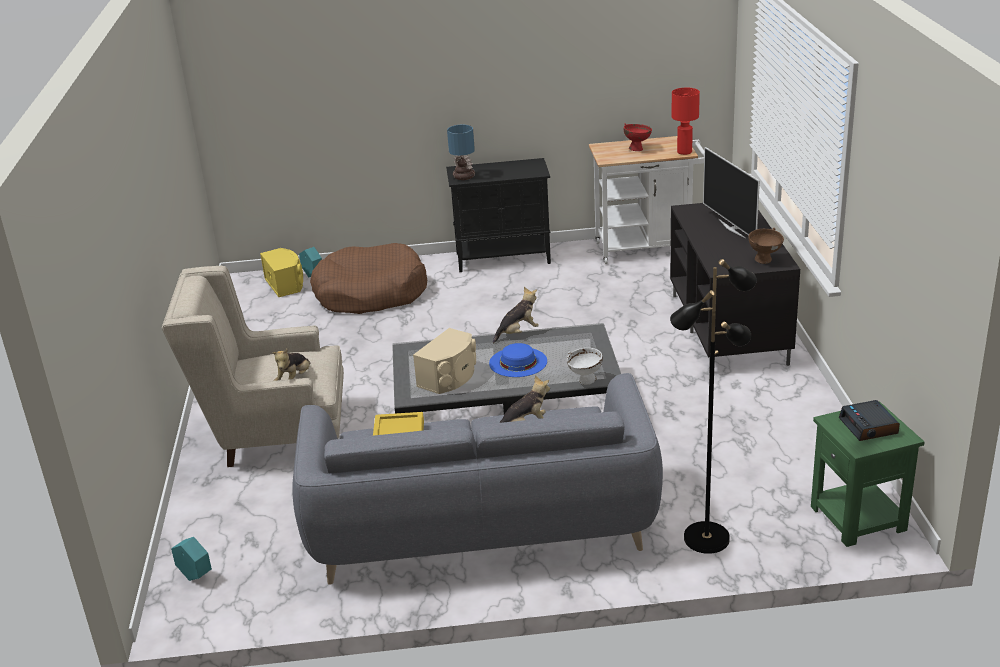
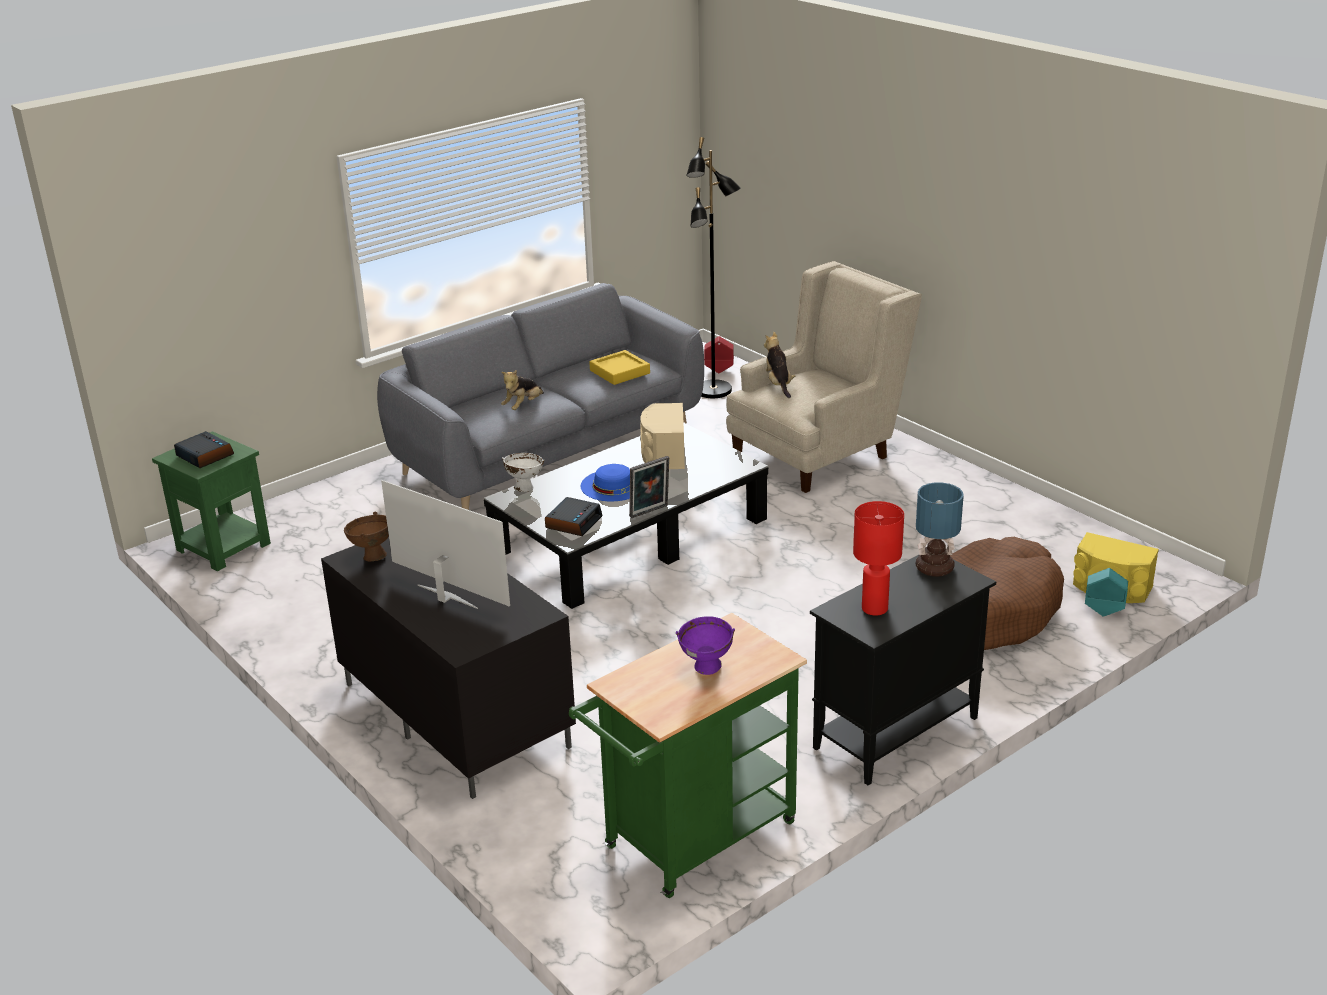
camera: 145 degrees right, 0 degrees up
turquoise planter [171,537,212,581] -> red planter [704,336,734,373]
plush toy [493,287,539,343] -> picture frame [629,456,669,518]
white cart [589,136,704,264] -> green cart [569,613,807,898]
red bowl [624,123,652,151] -> purple bowl [676,616,735,675]
black floor lamp [670,259,757,554] -> black floor lamp moved to [686,137,741,398]
red table lamp [671,88,700,155] -> red table lamp moved to [853,501,904,616]
none -> alarm clock [545,497,603,536]

